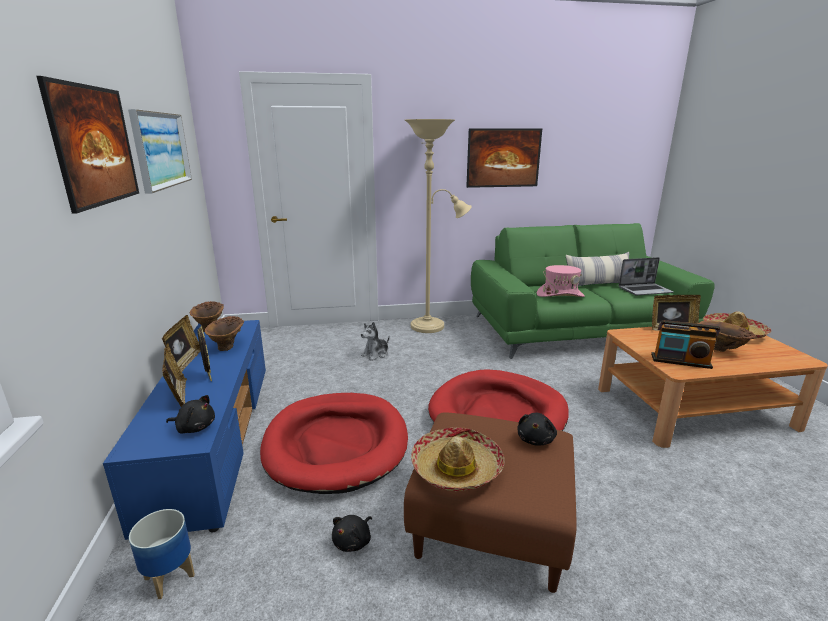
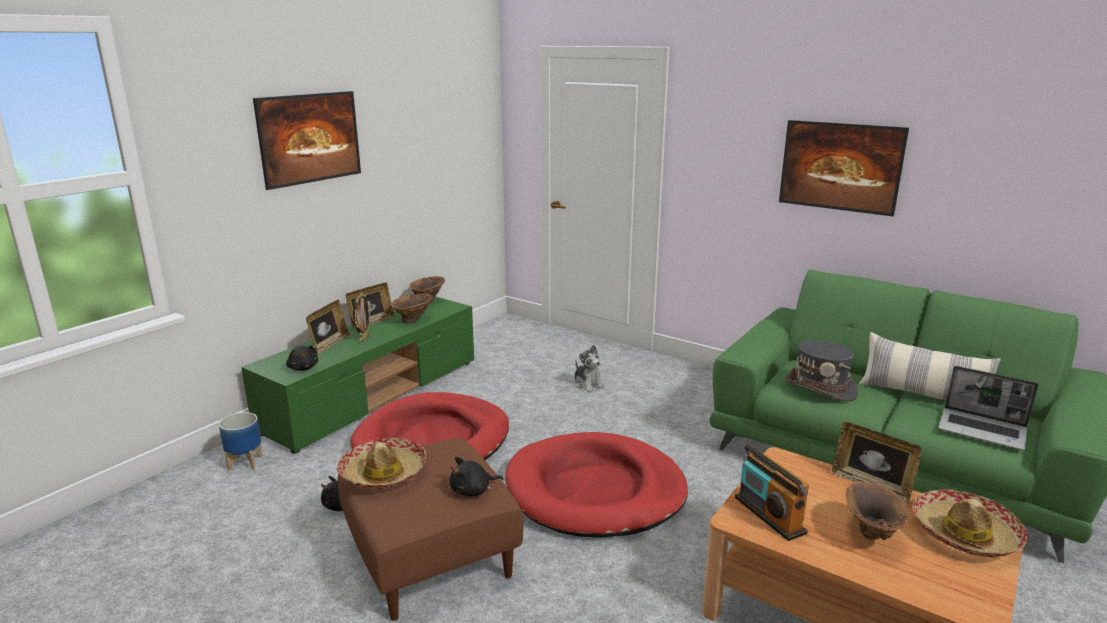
camera: 45 degrees right, 0 degrees up
blue tv stand [103,320,266,540] -> green tv stand [241,297,474,453]
picture [128,109,192,194] -> none
plush toy [361,322,390,361] -> plush toy turned 120 degrees counterclockwise [574,345,605,392]
beige floor lamp [405,119,472,333] -> none
pink hat [537,265,585,297] -> grey hat [784,340,858,401]

